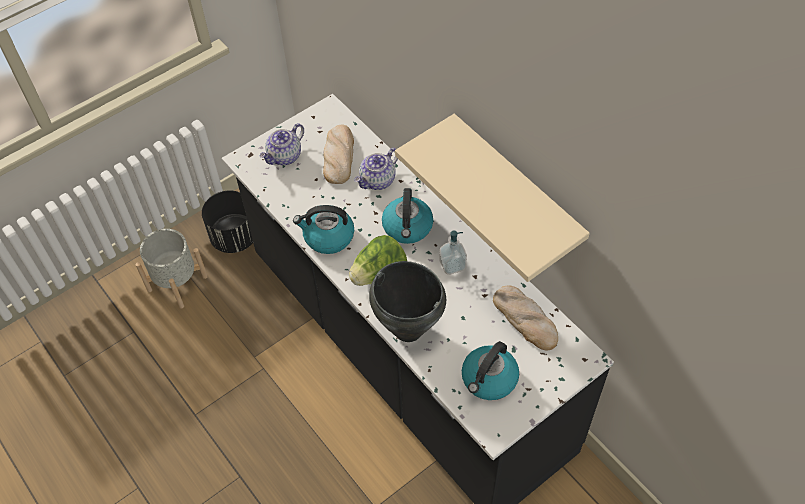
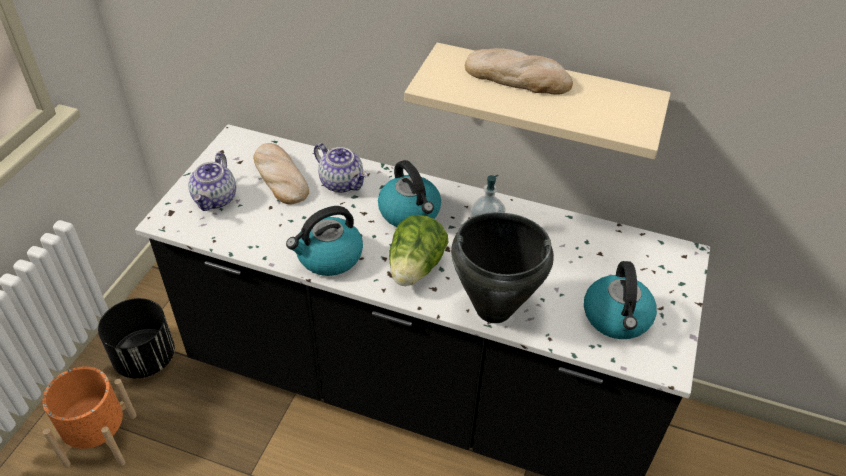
camera: 35 degrees left, 10 degrees down
grey planter [135,229,208,308] -> orange planter [42,366,137,468]
teapot [354,148,398,190] -> teapot turned 60 degrees counterclockwise [314,143,367,193]
bread [493,285,558,350] -> bread moved to [465,48,573,95]

